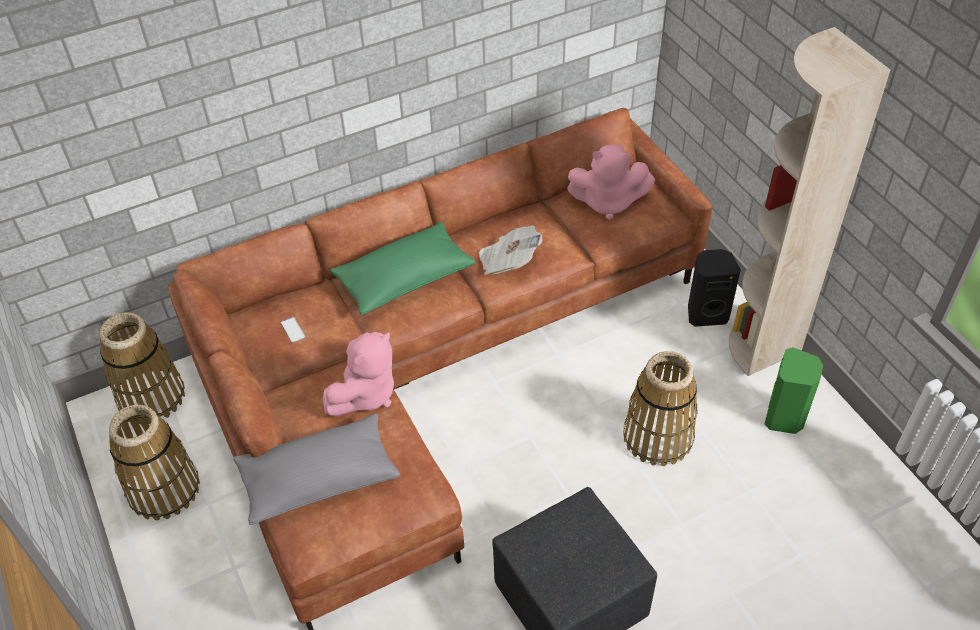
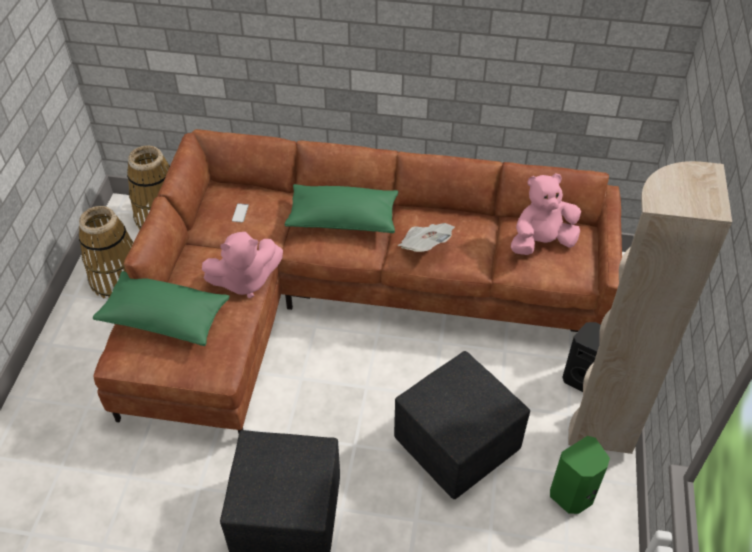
camera: 35 degrees right, 0 degrees up
grey pillow [233,413,400,525] -> green pillow [93,271,229,346]
pink plush toy [567,145,655,220] -> pink plush toy turned 120 degrees clockwise [511,173,581,255]
basket [624,351,697,466] -> black ottoman [394,351,530,499]

